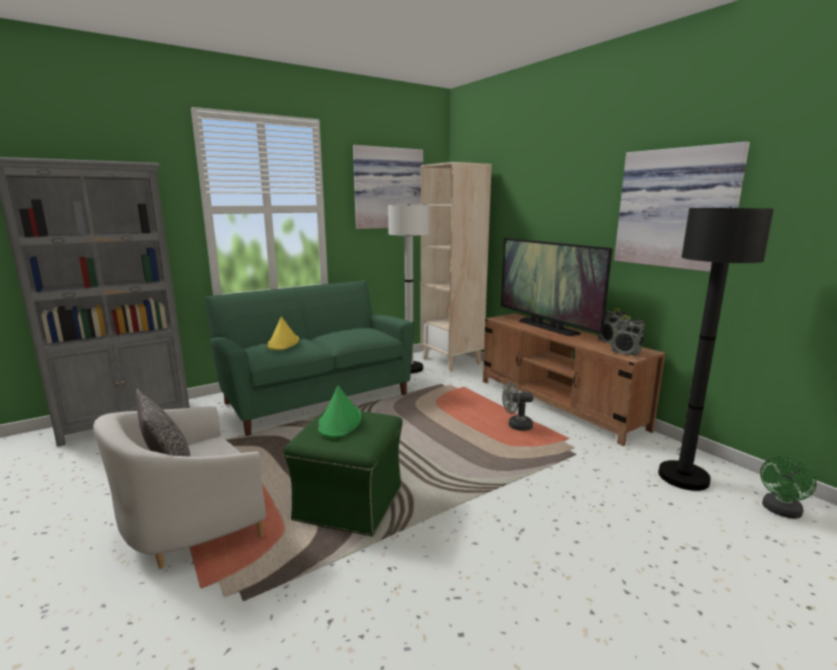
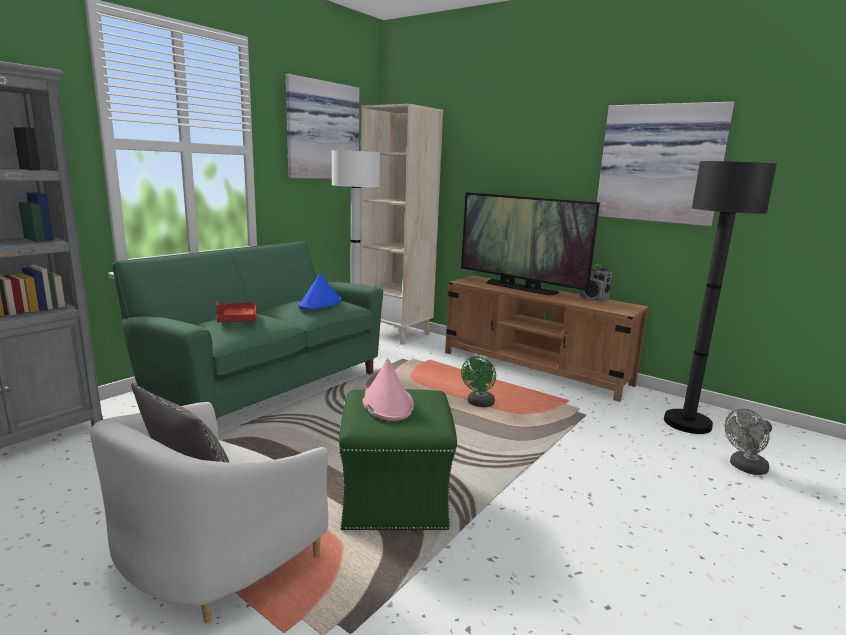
camera: 20 degrees left, 0 degrees up
yellow hat [267,316,299,350] -> red tray [217,302,256,322]
green hat [318,385,362,438] -> pink hat [362,358,414,421]
grey fan [502,382,533,431] -> grey fan moved to [724,408,772,475]
radio [611,316,645,356] -> none
green fan [760,456,817,519] -> green fan moved to [461,356,496,407]
none -> blue hat [298,273,342,309]

